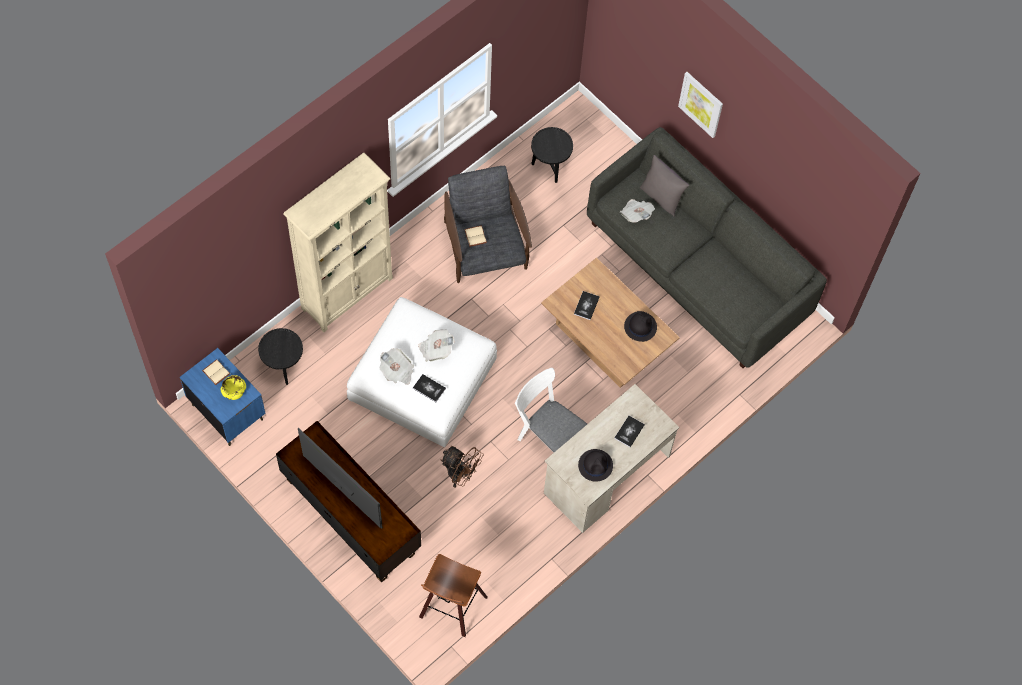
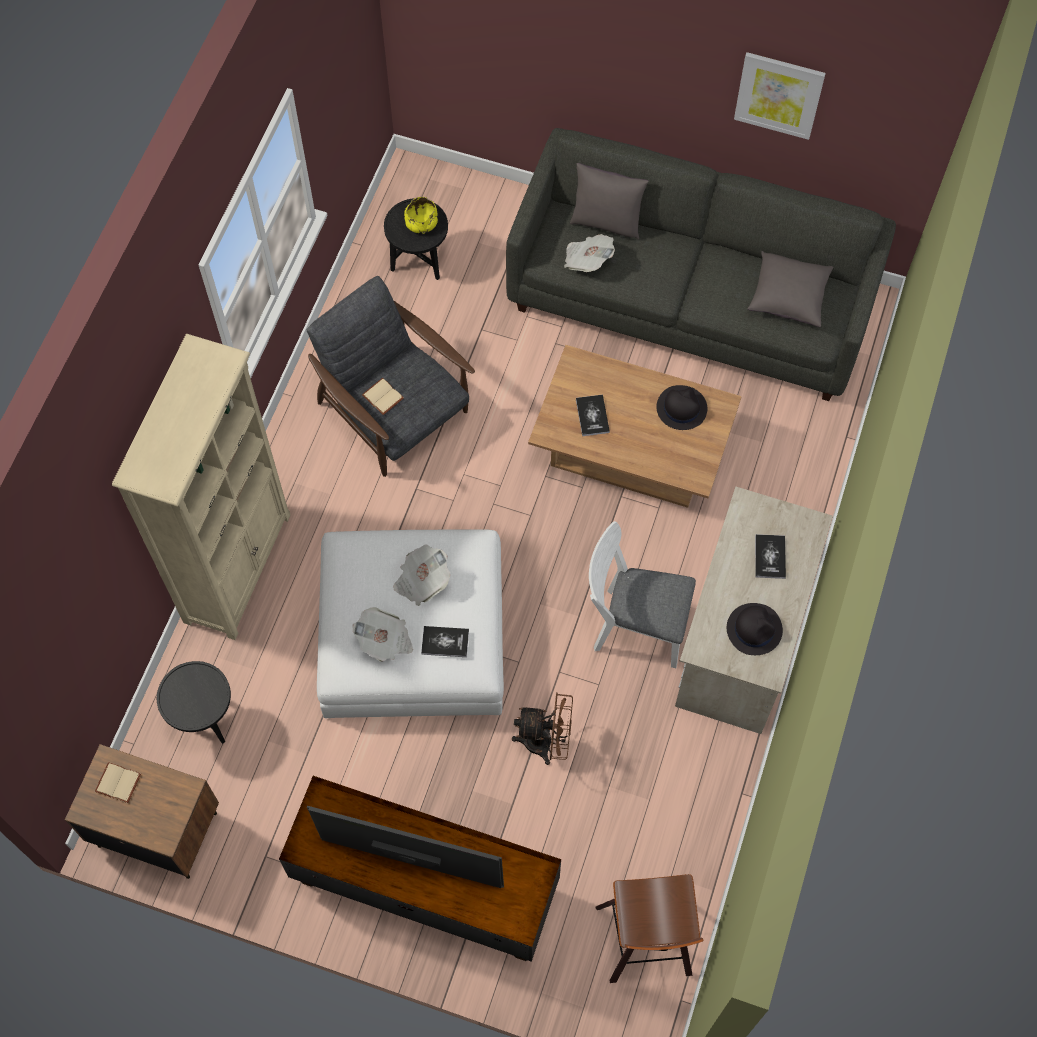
camera: 25 degrees left, 0 degrees up
blue nightstand [180,348,265,446] -> brown nightstand [65,744,219,879]
yellow bowl [221,375,246,400] -> yellow bowl moved to [404,197,438,234]
picture [678,72,723,138] -> picture moved to [734,52,826,140]
none -> grey pillow [748,251,833,327]

